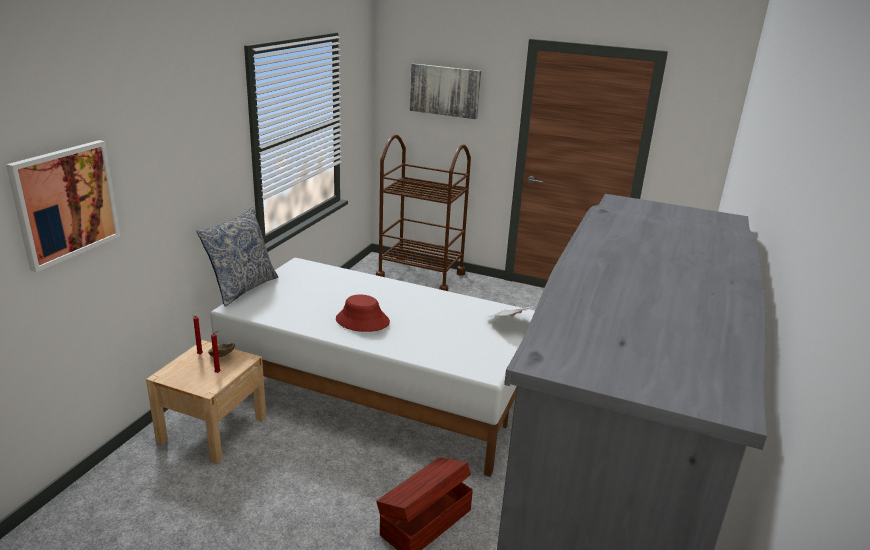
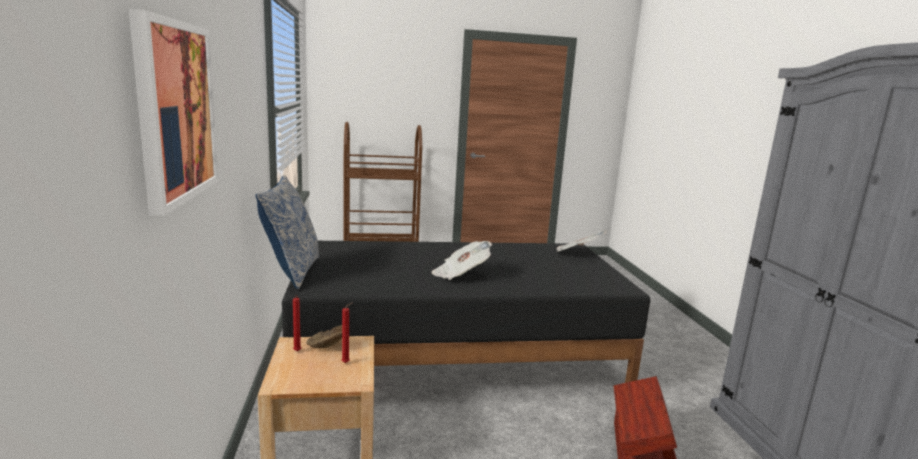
camera: 30 degrees left, 10 degrees down
white bed [211,258,535,477] -> black bed [282,241,650,383]
red hat [336,295,390,332] -> newspaper [432,241,492,280]
picture [410,63,481,119] -> none

